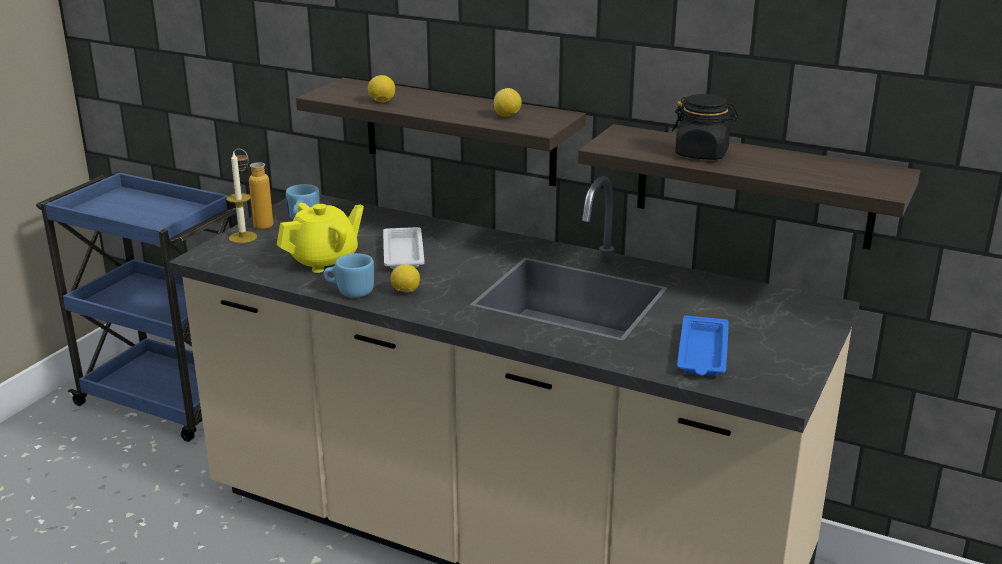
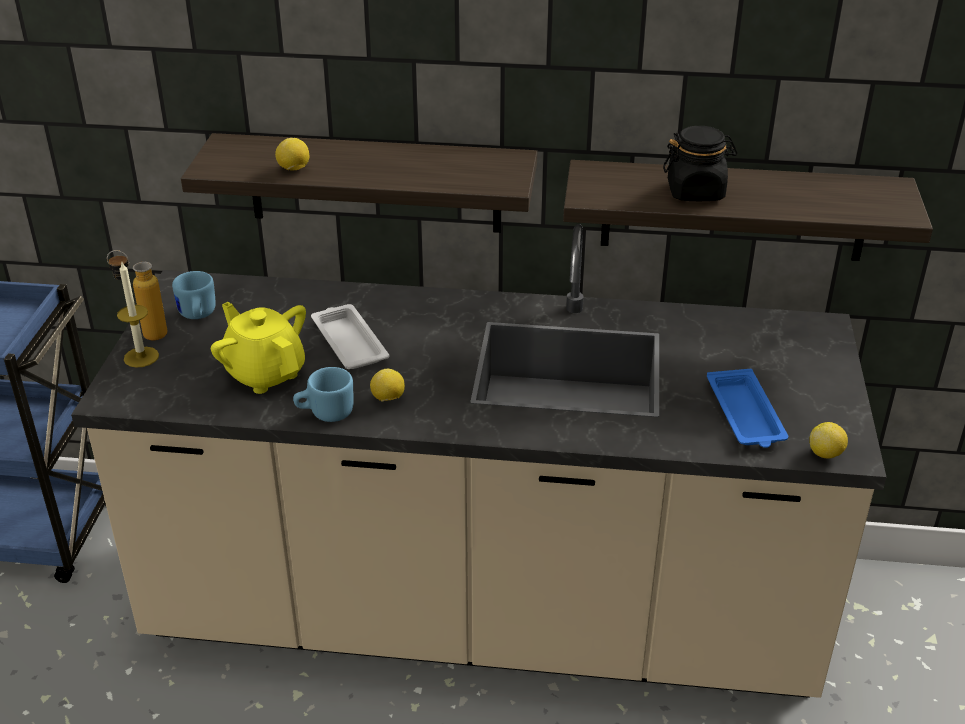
camera: 20 degrees left, 10 degrees up
yellow teapot [277,203,364,273] -> yellow teapot turned 75 degrees counterclockwise [211,302,306,394]
lemon [494,88,522,117] -> lemon moved to [809,422,848,458]

